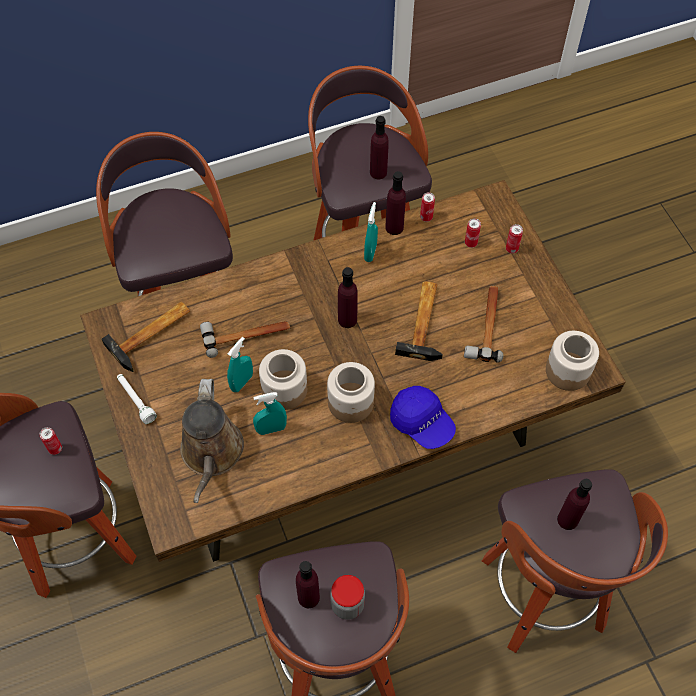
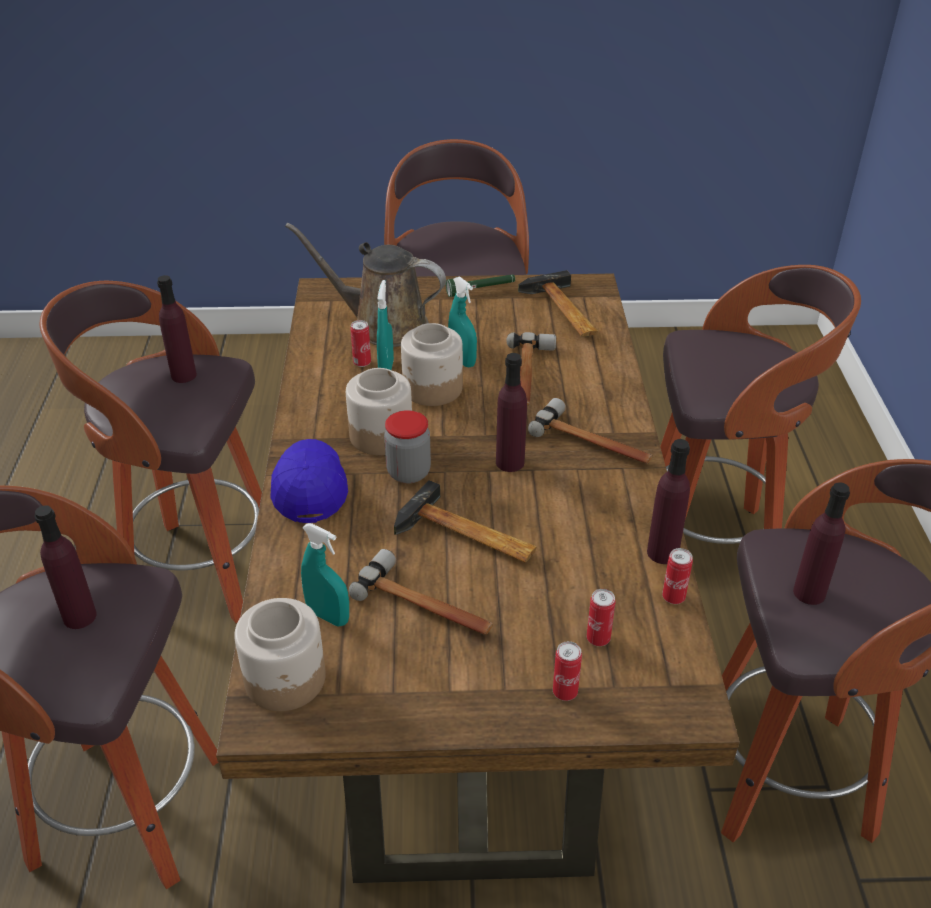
camera: 110 degrees right, 20 degrees down
can [40,427,62,455] -> can moved to [350,320,371,367]
white flashlight [117,374,157,424] -> green flashlight [446,275,515,297]
jar [330,575,365,620] -> jar moved to [384,410,431,484]
turquoise spray bottle [364,202,378,262] -> turquoise spray bottle moved to [301,523,349,627]
blue cap [390,386,456,449] -> blue cap turned 105 degrees clockwise [270,439,348,523]
none -> hammer [528,398,653,464]

